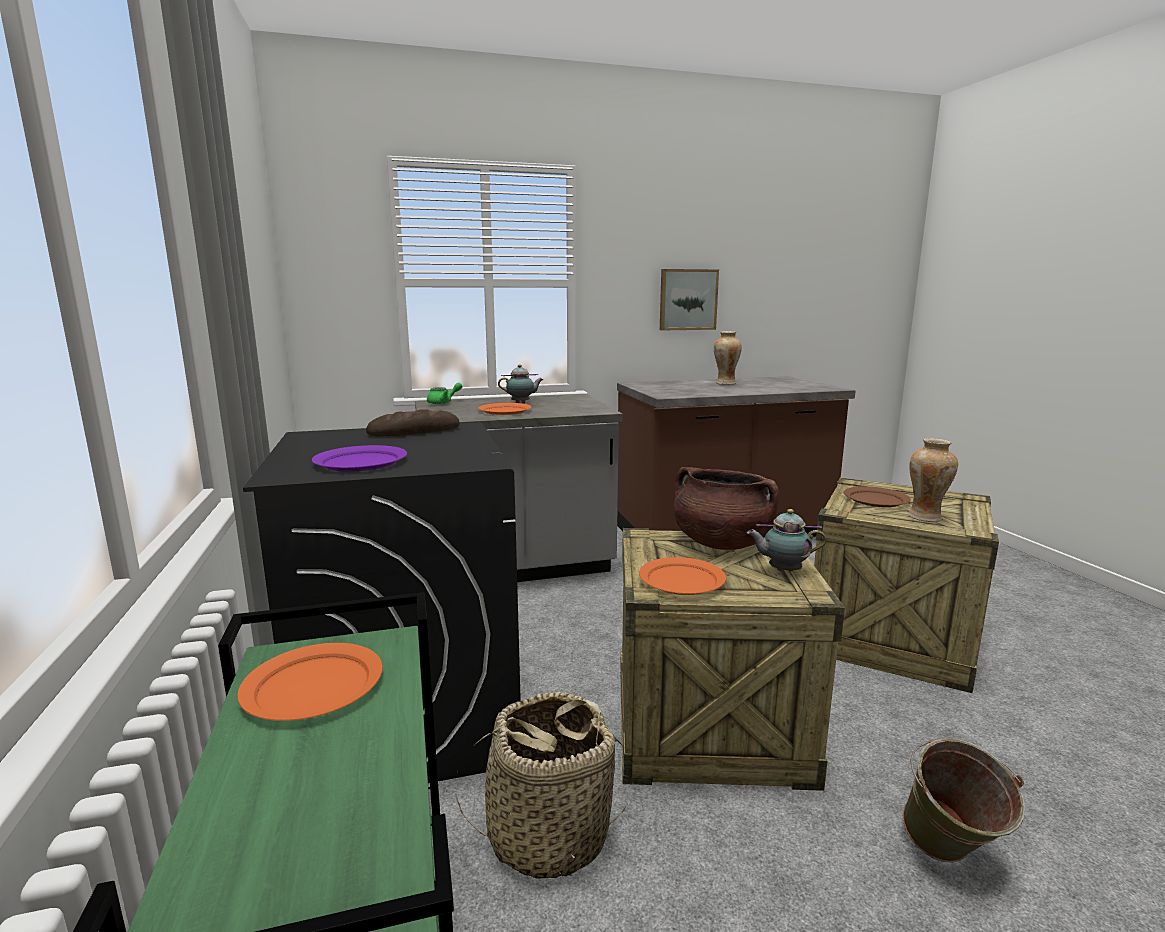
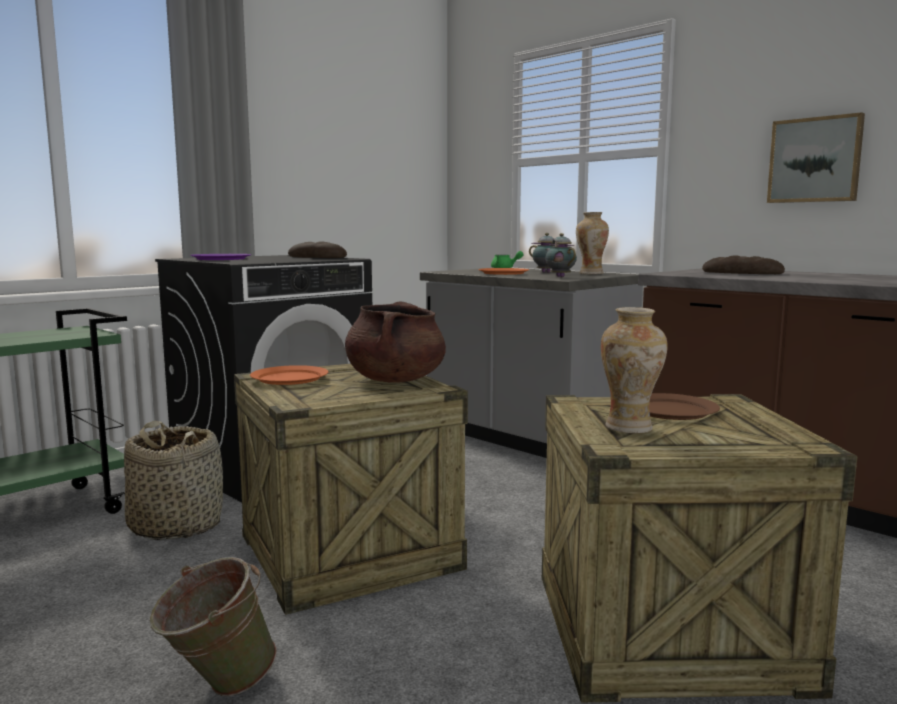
camera: 60 degrees right, 5 degrees down
orange plate [237,643,383,721] -> none
vase [714,331,742,385] -> vase moved to [576,212,609,274]
teapot [747,509,827,572] -> teapot moved to [545,233,577,277]
none -> bread [702,256,785,274]

